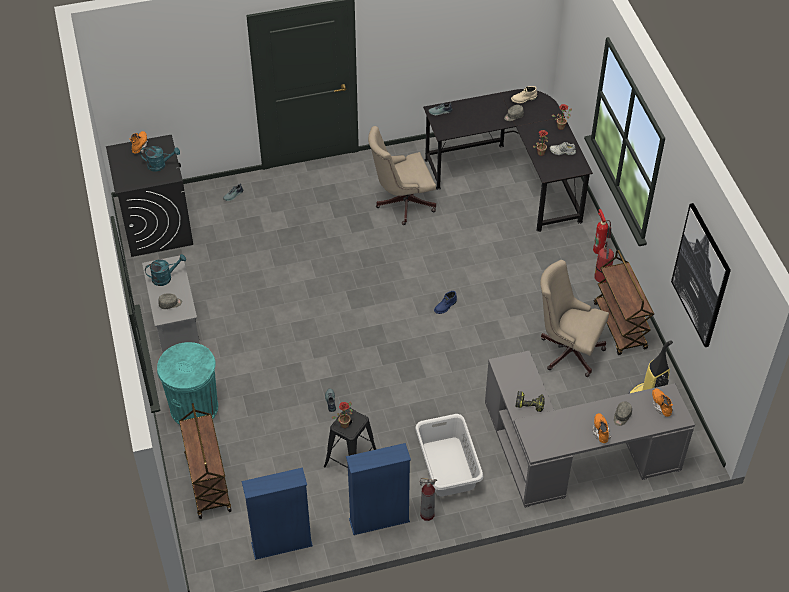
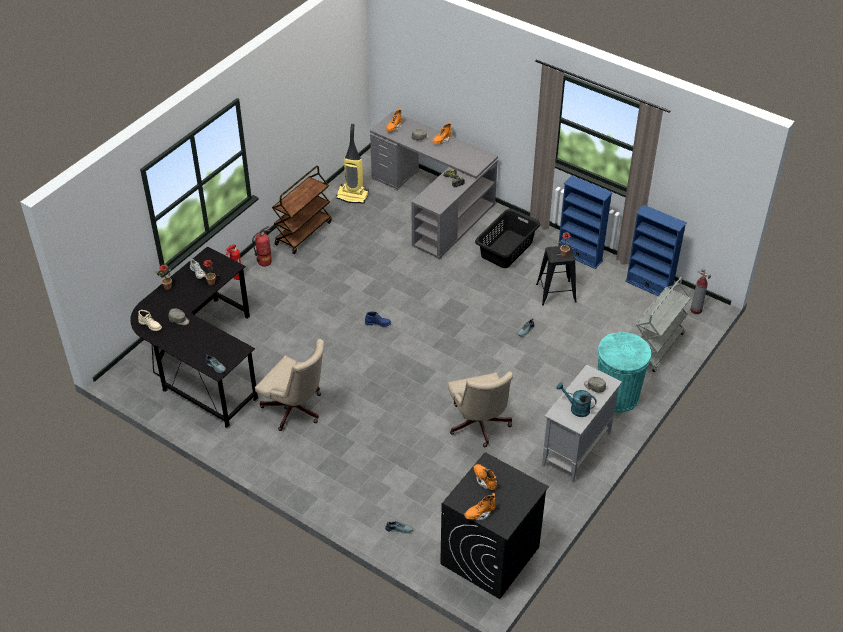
camera: 130 degrees left, 5 degrees down
turquoise watering can [140,146,180,172] -> orange boot [474,464,497,490]
brown cart [179,403,231,519] -> grey cart [636,277,691,372]
white laundry basket [415,414,483,496] -> black laundry basket [475,209,540,268]
fire extinguisher [420,478,437,521] -> fire extinguisher moved to [690,269,711,314]
beige office chair [540,260,609,377] -> beige office chair moved to [448,371,513,447]
picture [671,203,731,347] -> none

